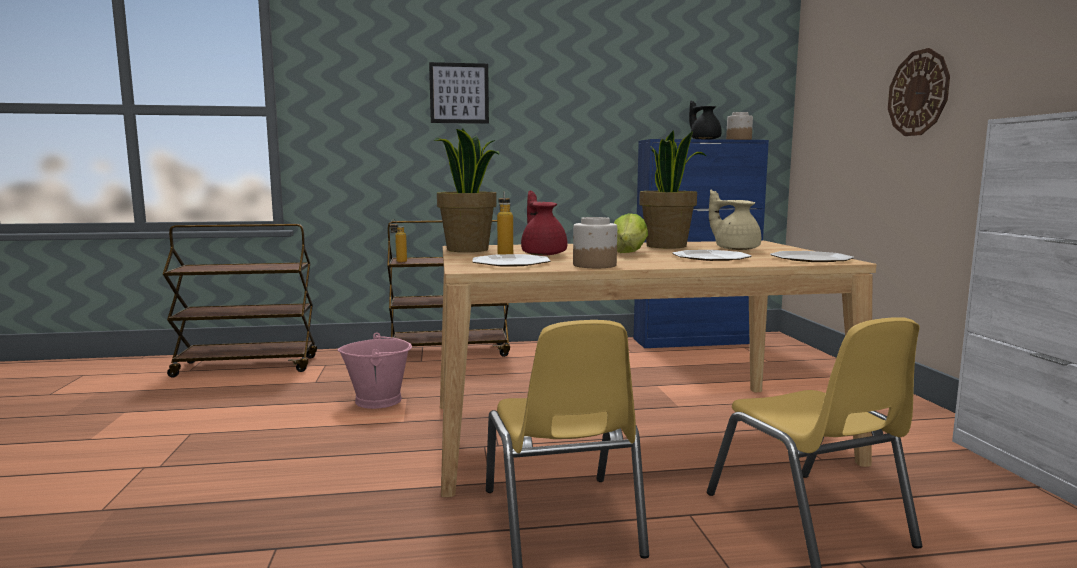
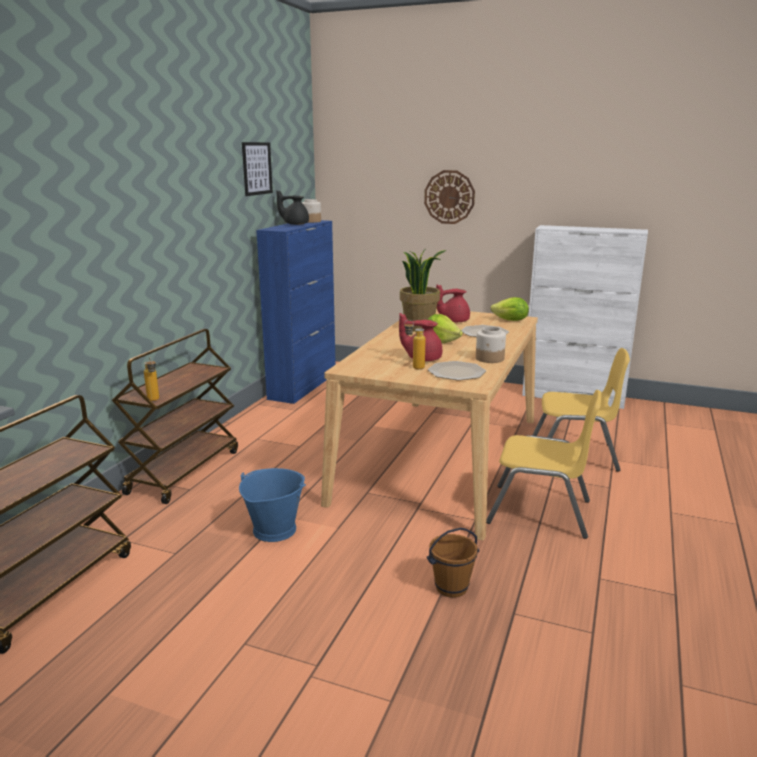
camera: 60 degrees left, 10 degrees up
pink bucket [338,332,412,409] -> blue bucket [239,468,306,542]
picture [429,62,489,124] -> picture moved to [242,142,273,196]
potted plant [433,128,500,252] -> none
beige teapot [709,190,761,250] -> red teapot [436,284,470,322]
plate [770,251,854,262] -> lettuce [490,297,529,321]
none -> brown bucket [427,528,479,598]

